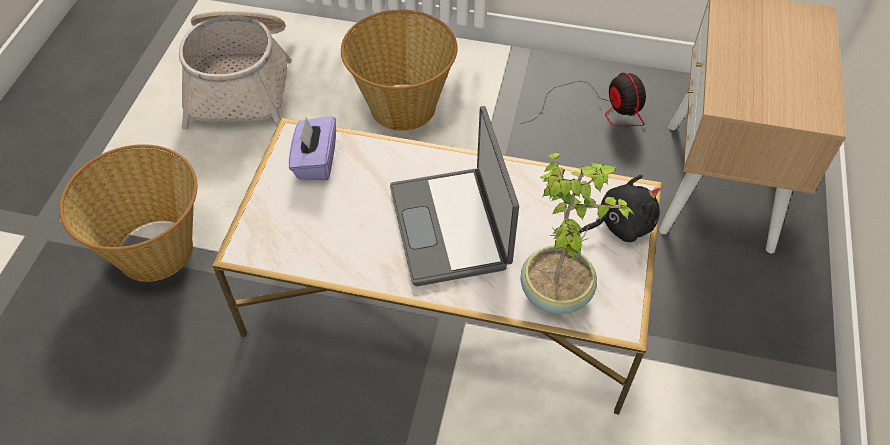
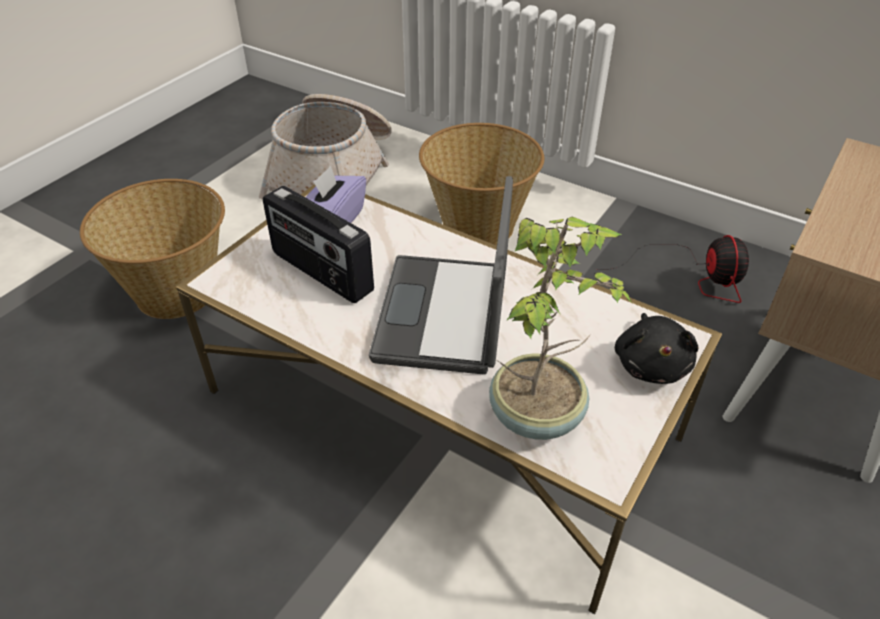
camera: 20 degrees right, 10 degrees down
black plush toy [579,175,660,242] -> black plush toy turned 90 degrees clockwise [615,313,698,384]
none -> radio [263,186,374,303]

